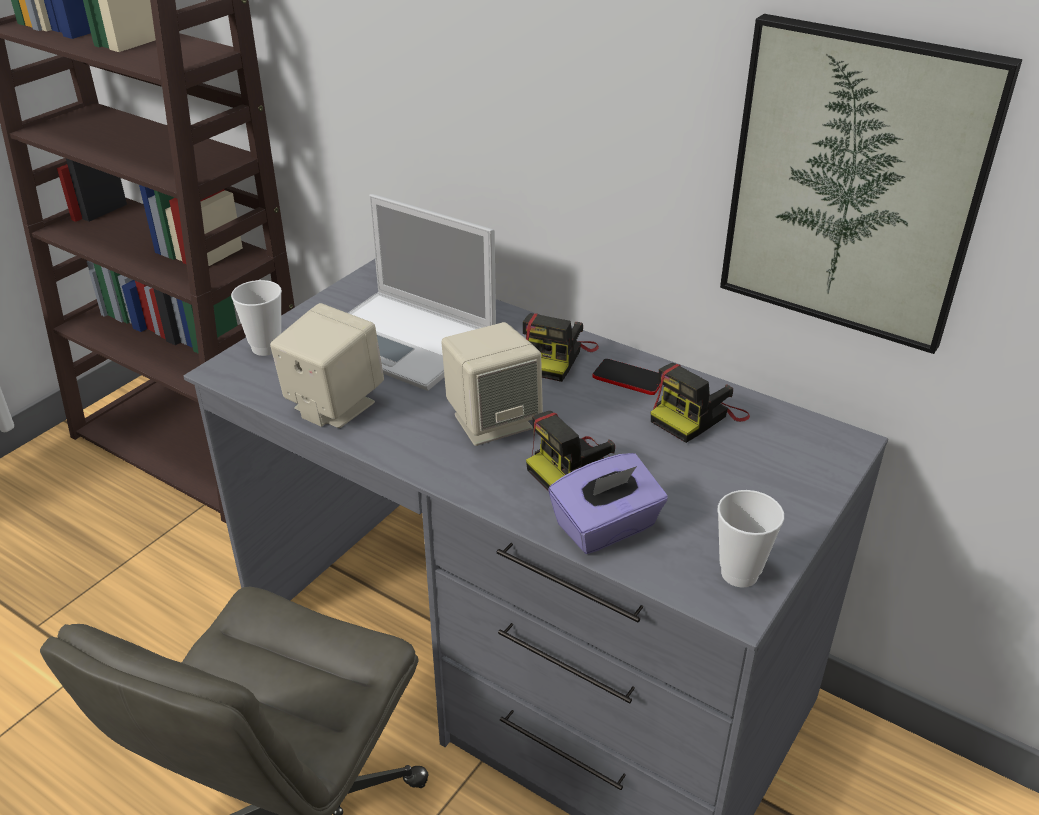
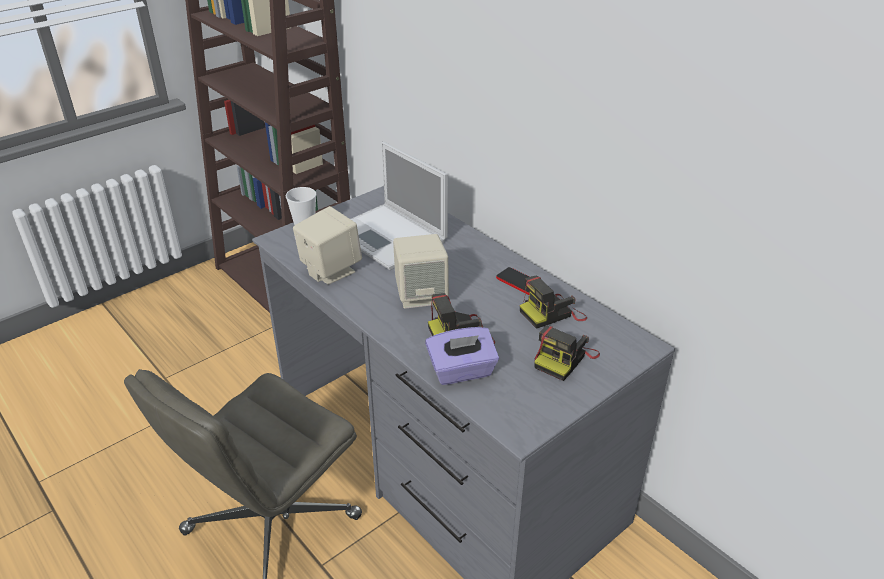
camera: 15 degrees right, 0 degrees up
camera [523,313,599,382] -> camera moved to [534,326,600,381]
cup [718,490,784,587] -> none
picture [720,14,1022,354] -> none

